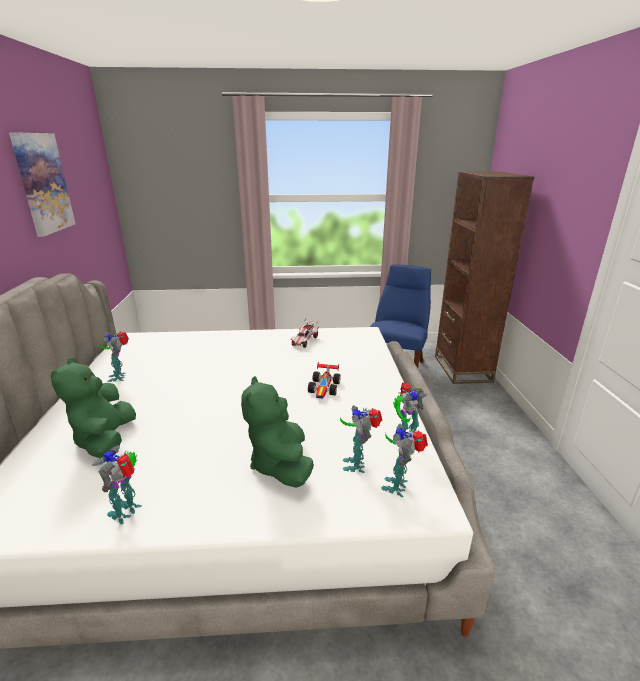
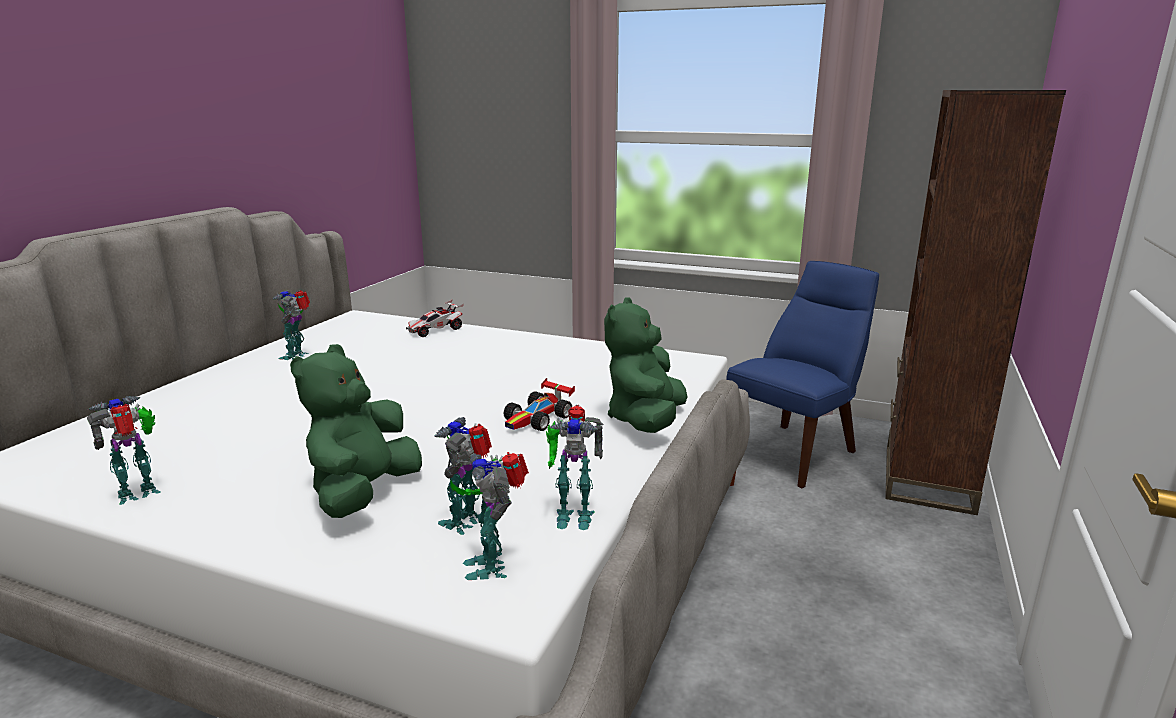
camera: 25 degrees right, 5 degrees down
picture [9,132,76,237] -> none
green plush toy [51,357,136,458] -> green plush toy moved to [604,298,688,433]
toy car [290,319,319,348] -> toy car moved to [406,299,464,337]
toy robot [381,423,428,497] -> toy robot turned 60 degrees counterclockwise [451,452,529,580]

